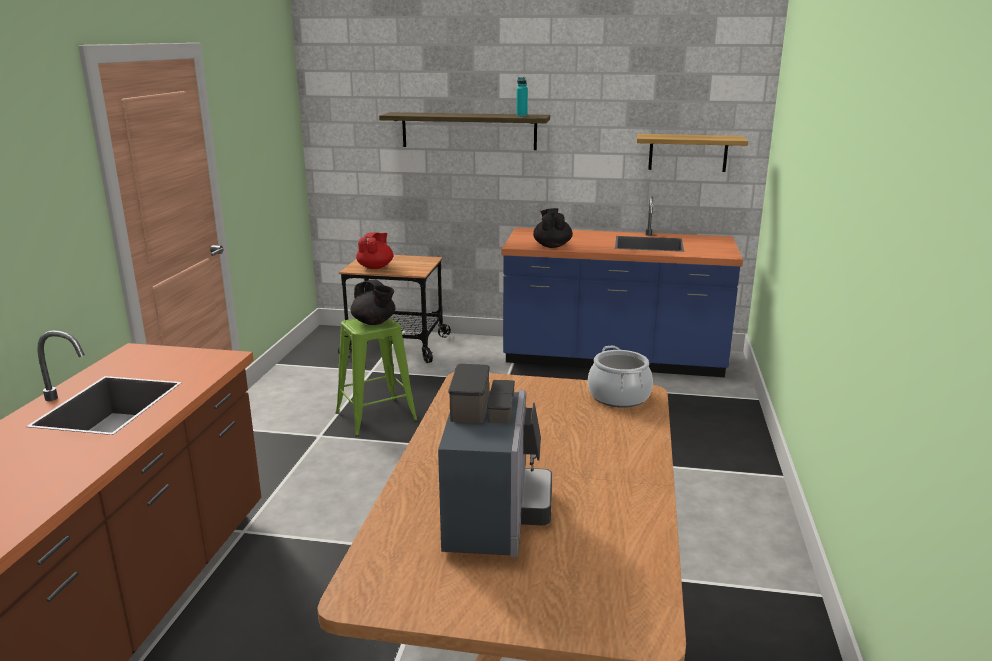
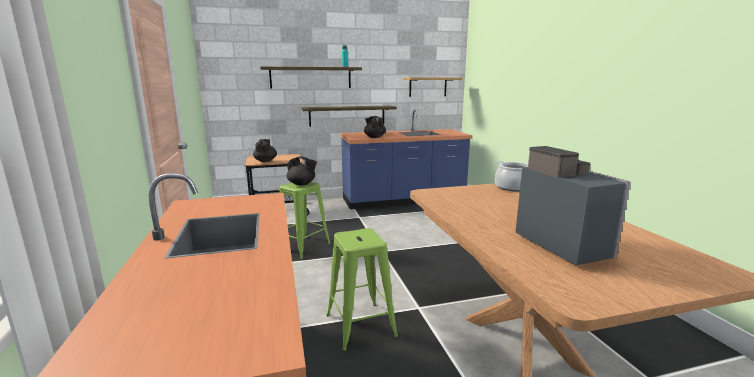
camera: 25 degrees left, 5 degrees down
red teapot [356,232,393,269] -> black teapot [253,139,277,162]
none -> shelf [301,106,397,127]
none -> green stool [327,228,398,352]

